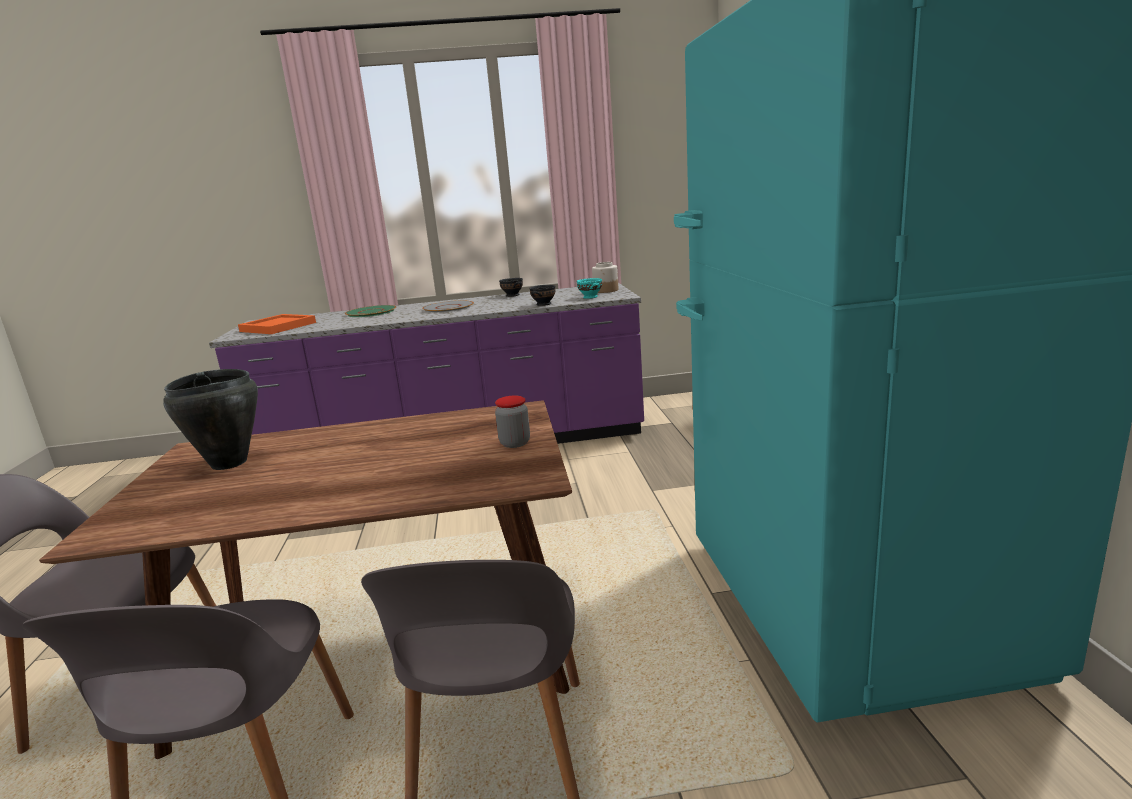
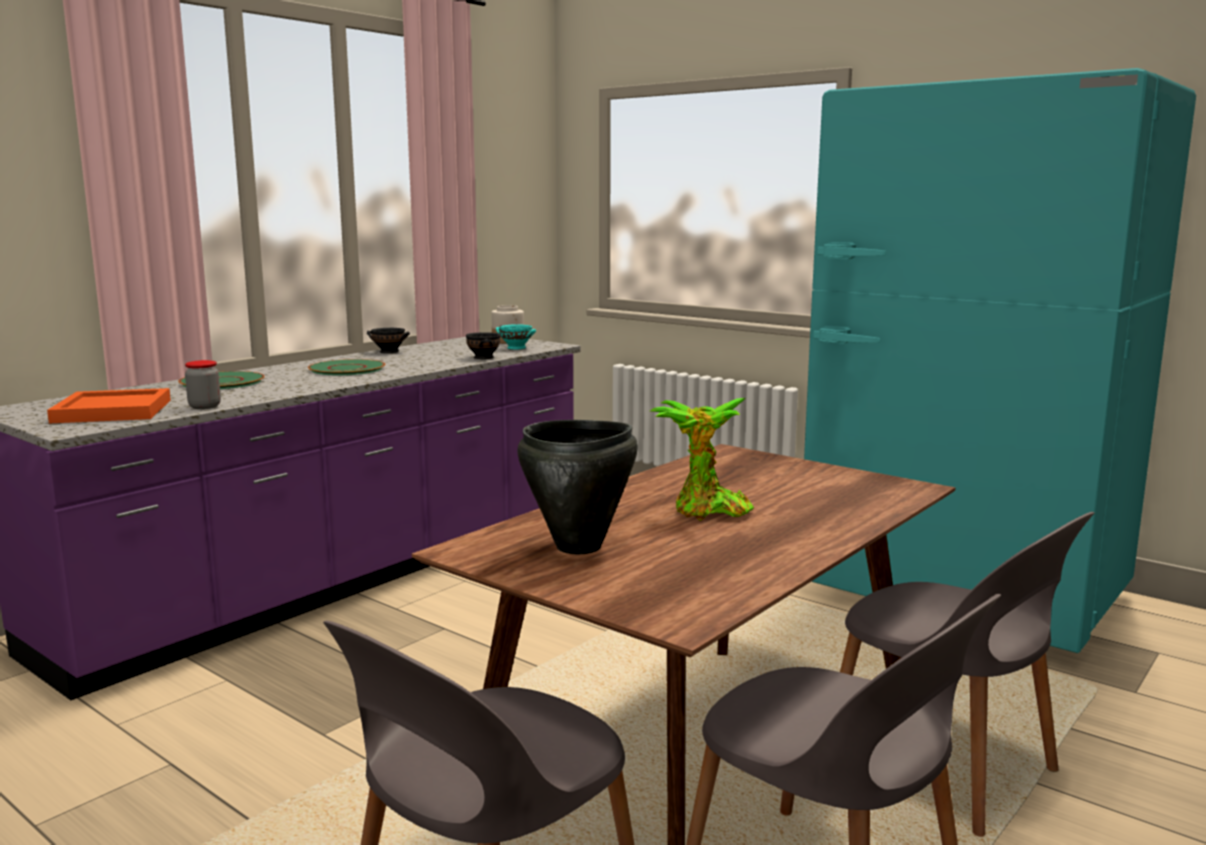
camera: 45 degrees left, 5 degrees down
grey plate [422,301,474,313] -> green plate [308,359,385,375]
jar [495,396,530,448] -> jar moved to [185,360,221,409]
none -> potted plant [650,398,754,521]

